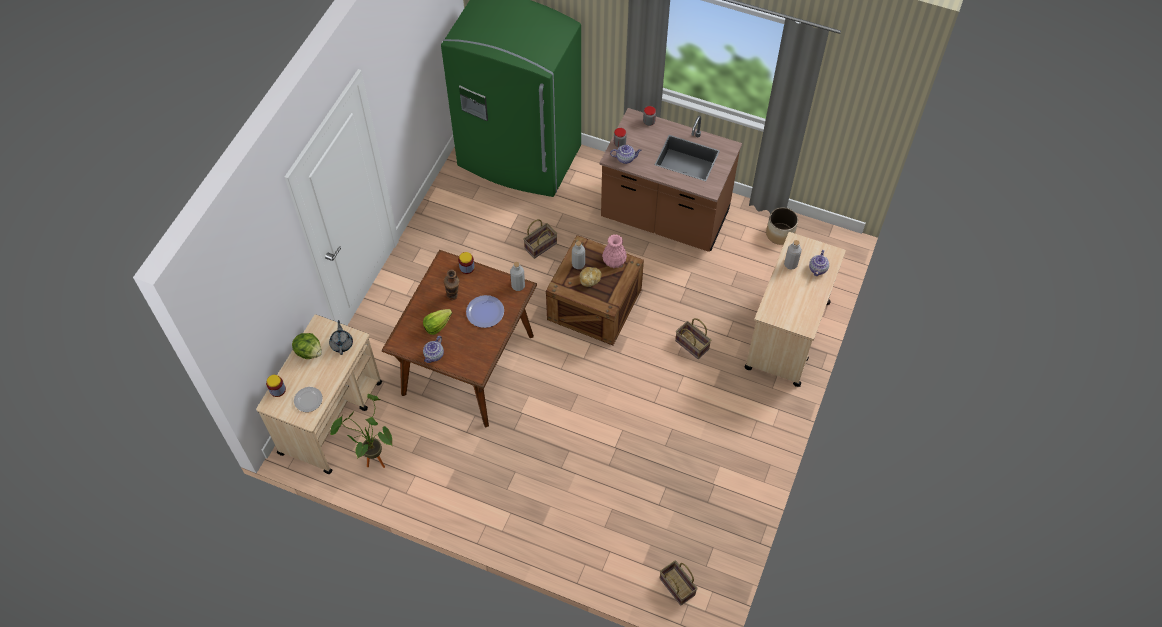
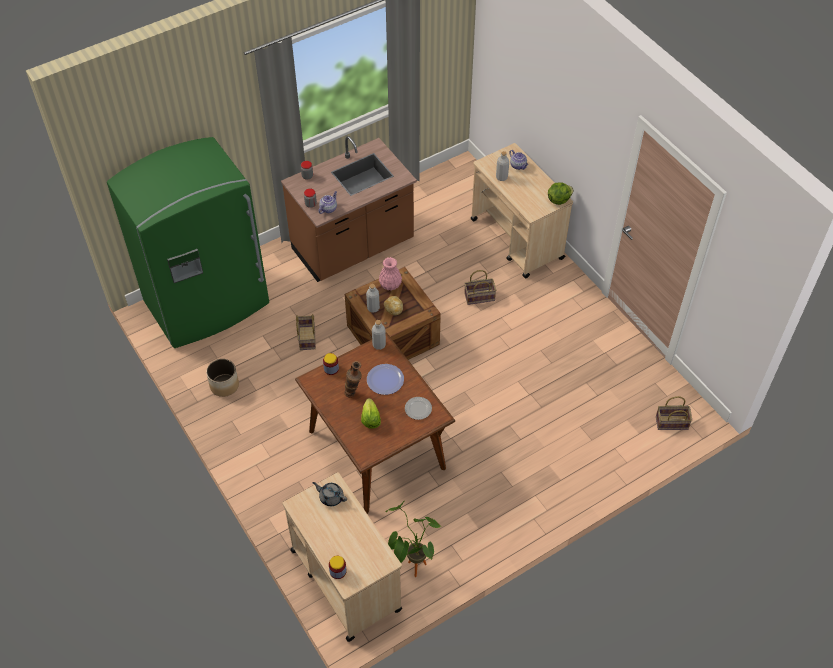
camera: 55 degrees left, 5 degrees down
lettuce [292,333,322,359] -> lettuce moved to [548,182,574,205]
plate [294,387,323,412] -> plate moved to [405,397,432,420]
teapot [423,336,444,363] -> none
planter [766,207,798,245] -> planter moved to [206,359,239,397]

